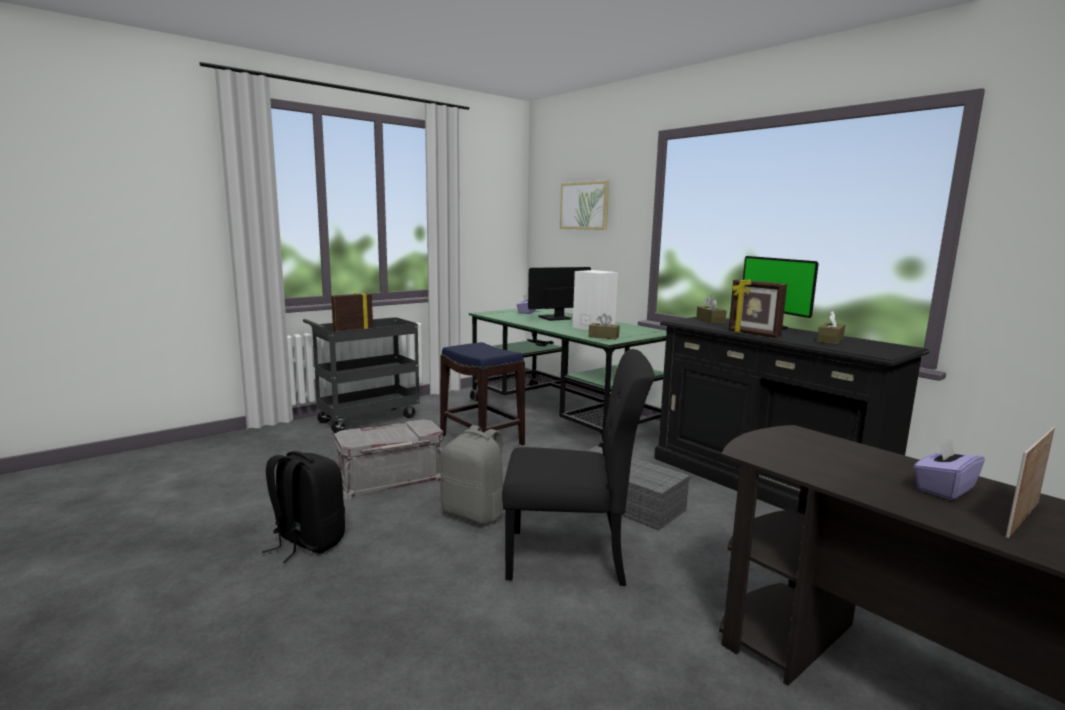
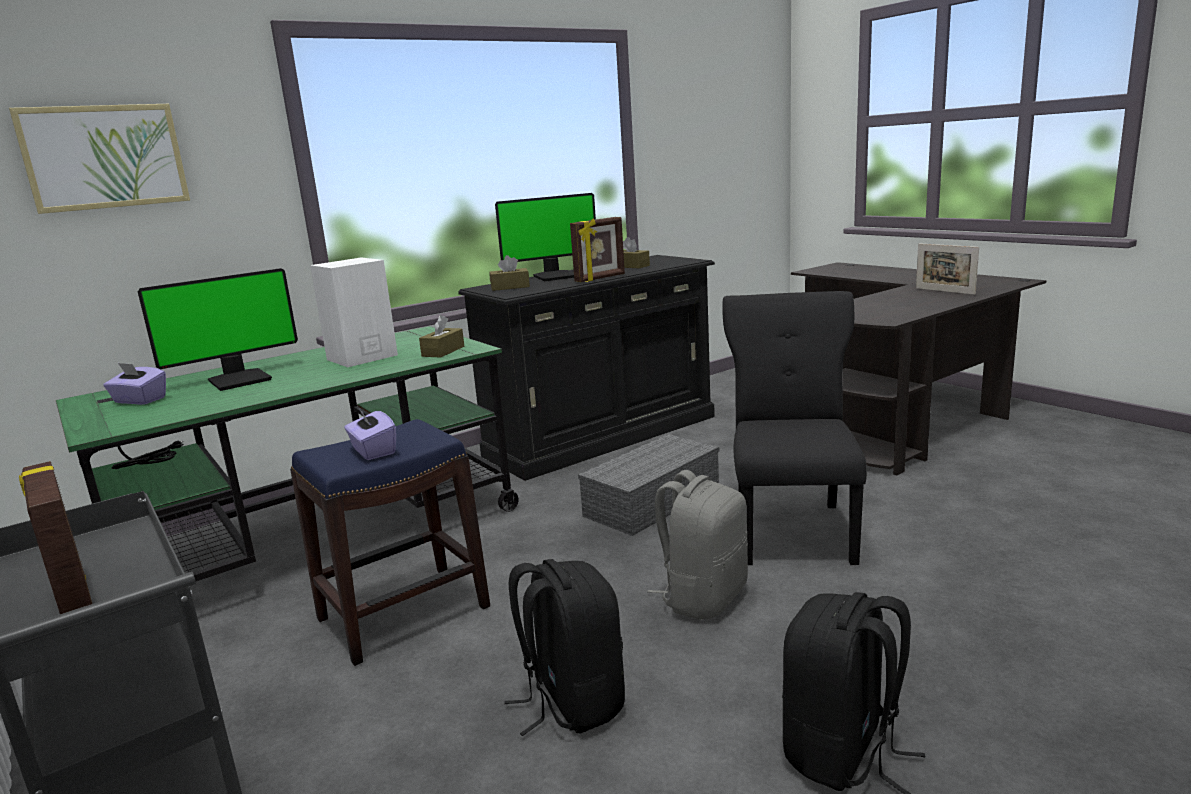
camera: 85 degrees left, 5 degrees up
grey storage box [334,419,443,499] -> black backpack [505,559,625,736]
monitor [528,267,591,321] -> monitor turned 105 degrees counterclockwise [137,268,298,391]
purple tissue box [914,438,985,500] -> purple tissue box moved to [344,409,396,460]

